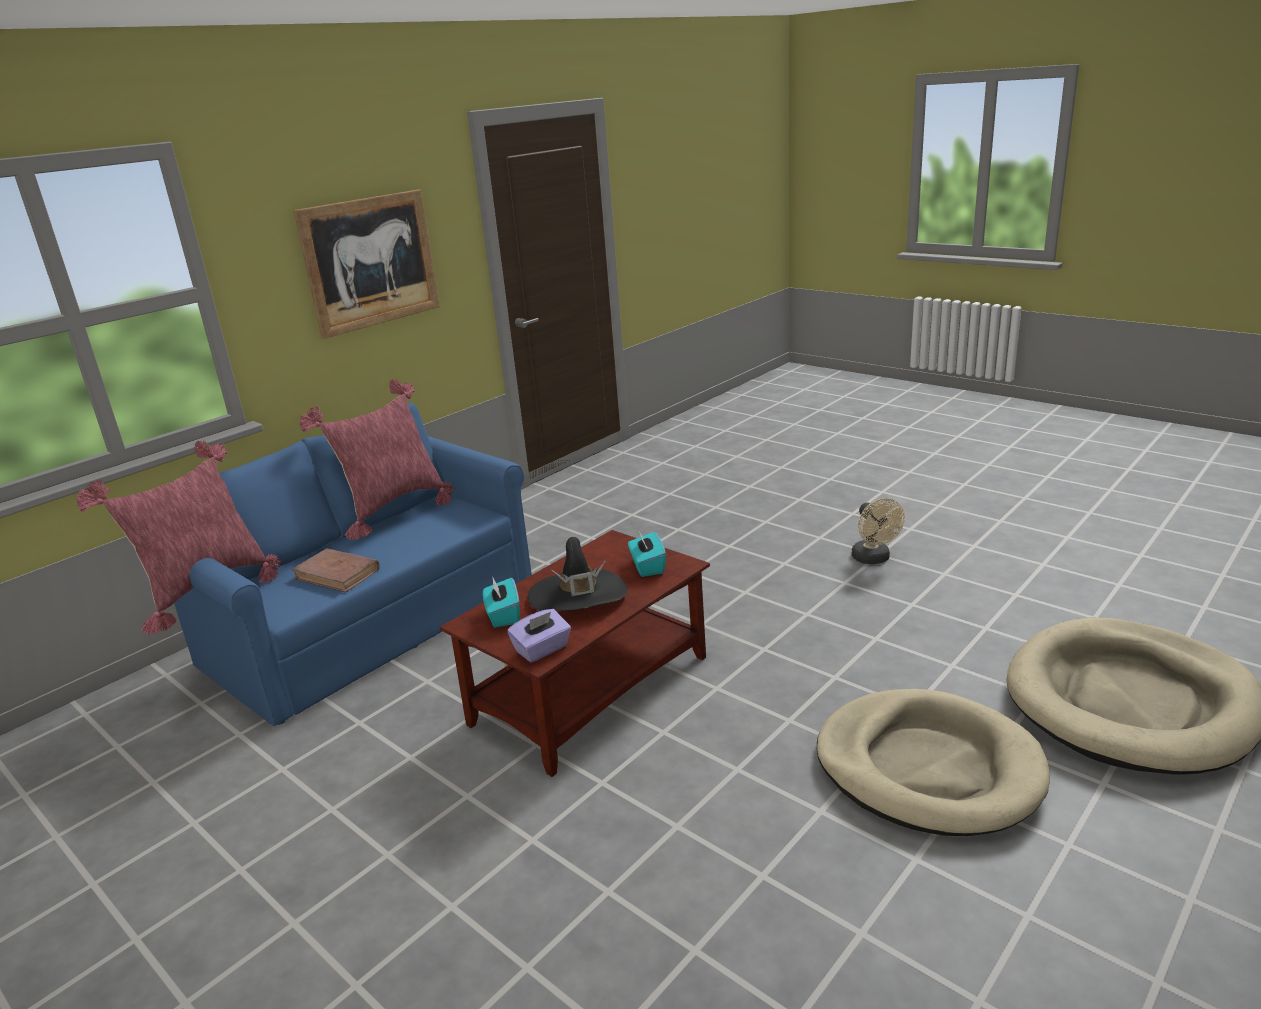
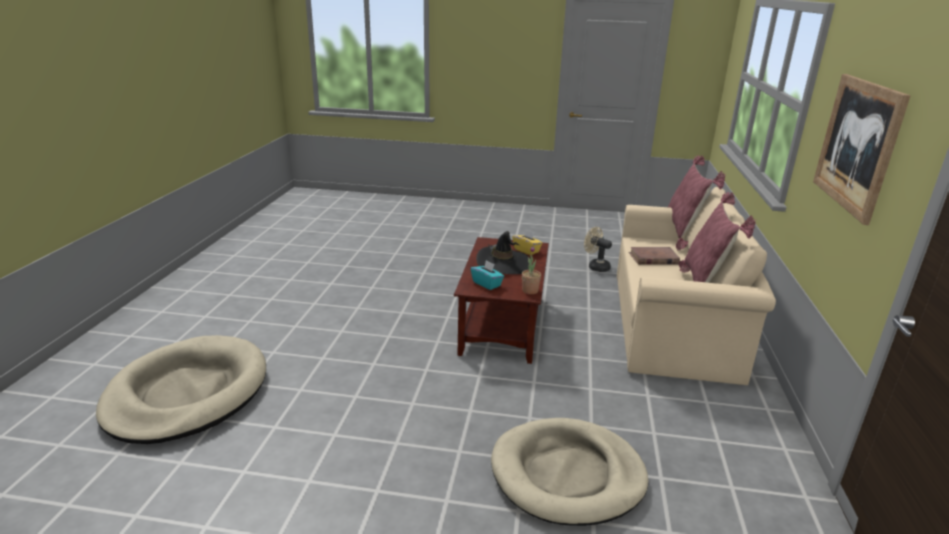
camera: 145 degrees right, 0 degrees up
blue sofa [174,403,532,726] -> beige sofa [617,187,776,385]
turquoise tissue box [483,576,520,628] -> yellow tissue box [512,229,543,255]
purple tissue box [507,609,571,663] -> none
beige dog bed [817,689,1050,836] -> beige dog bed moved to [491,418,648,526]
beige fan [852,498,905,564] -> beige fan moved to [584,227,612,272]
none -> potted plant [522,246,541,294]

